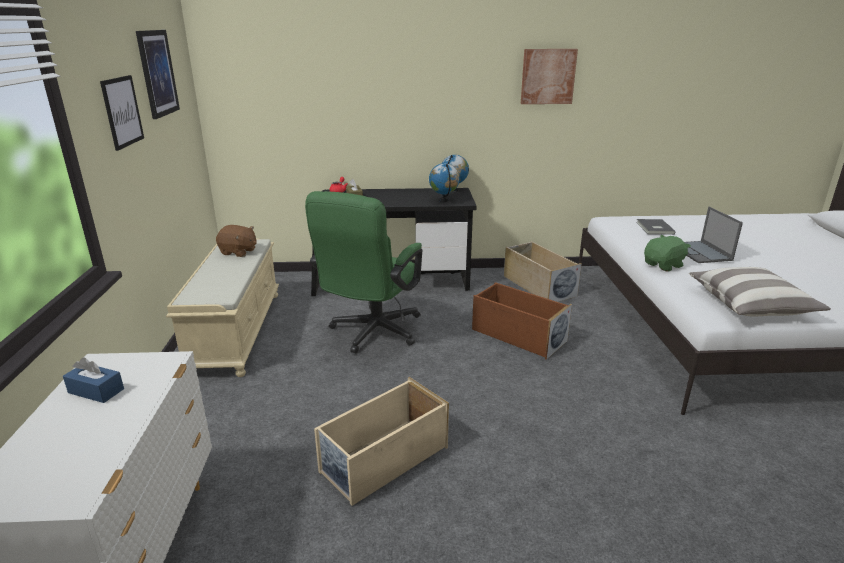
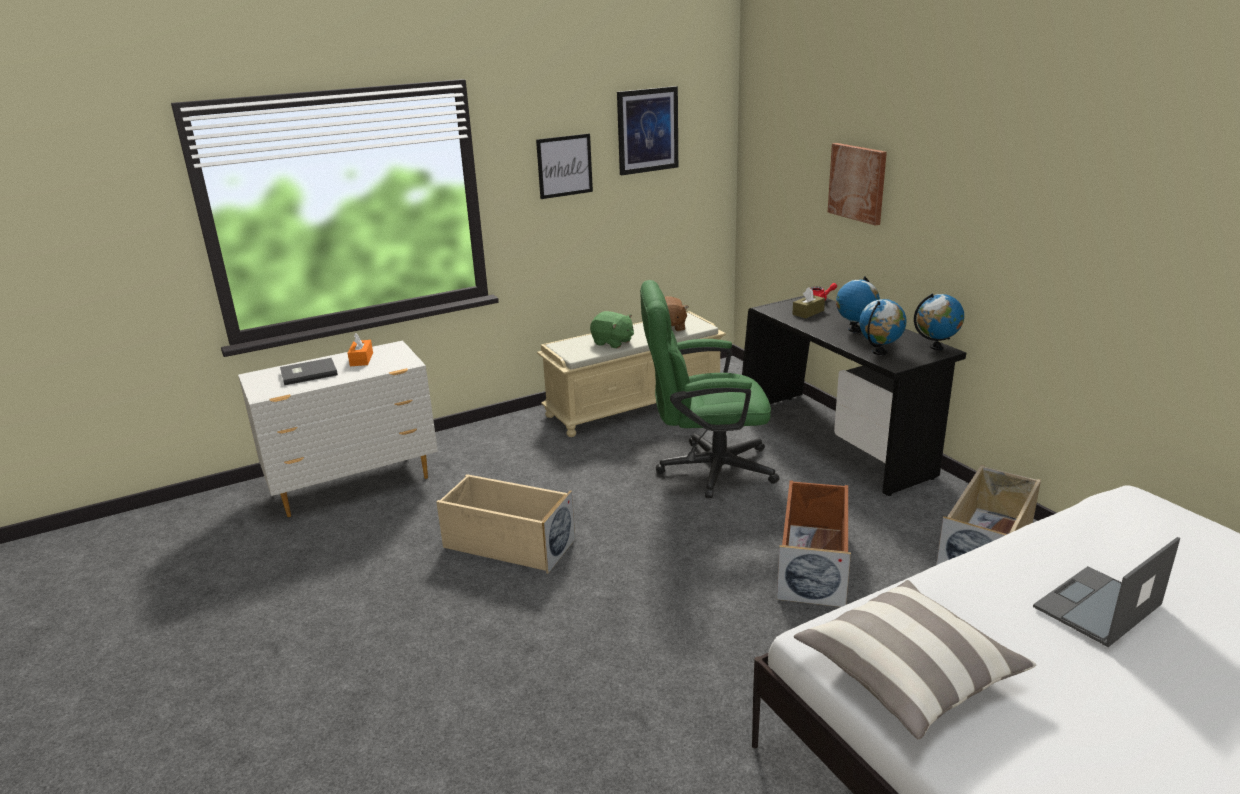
camera: 65 degrees right, 0 degrees up
blue tissue box [63,357,124,403] -> orange tissue box [348,333,373,366]
picture [521,49,578,104] -> picture moved to [828,143,887,226]
grey book [636,219,675,235] -> grey book moved to [280,358,338,385]
green plush toy [644,235,691,272] -> green plush toy moved to [590,311,634,348]
none -> globe [836,276,880,333]

